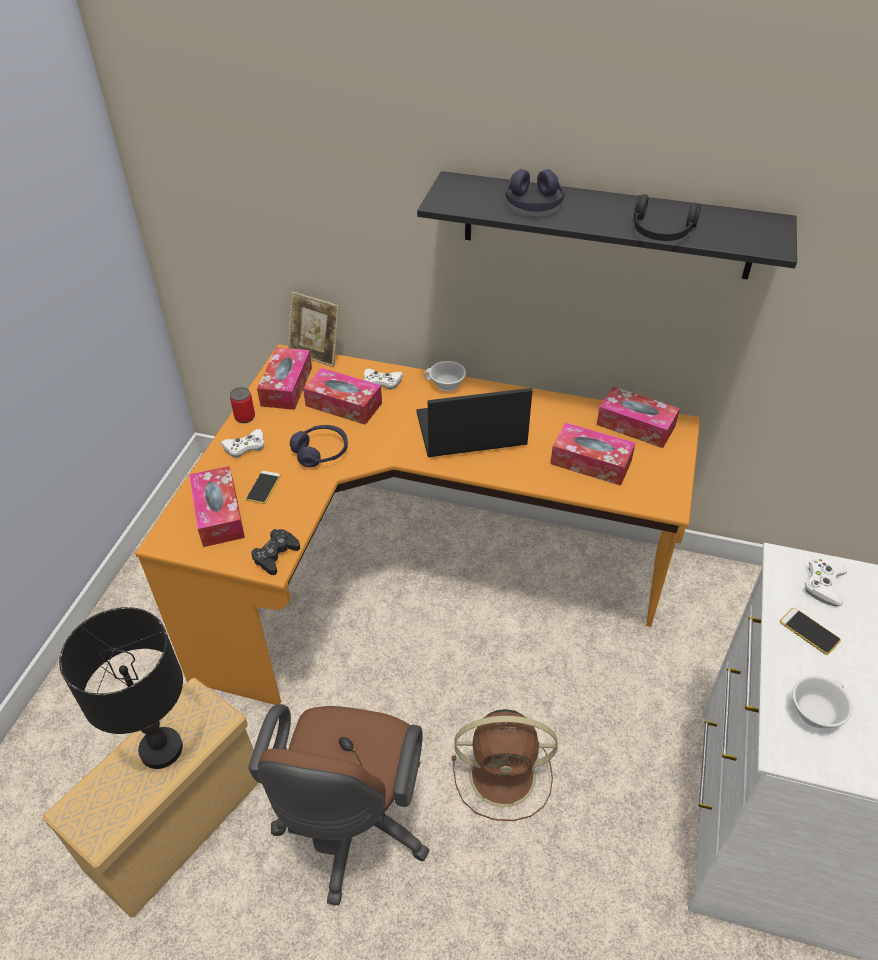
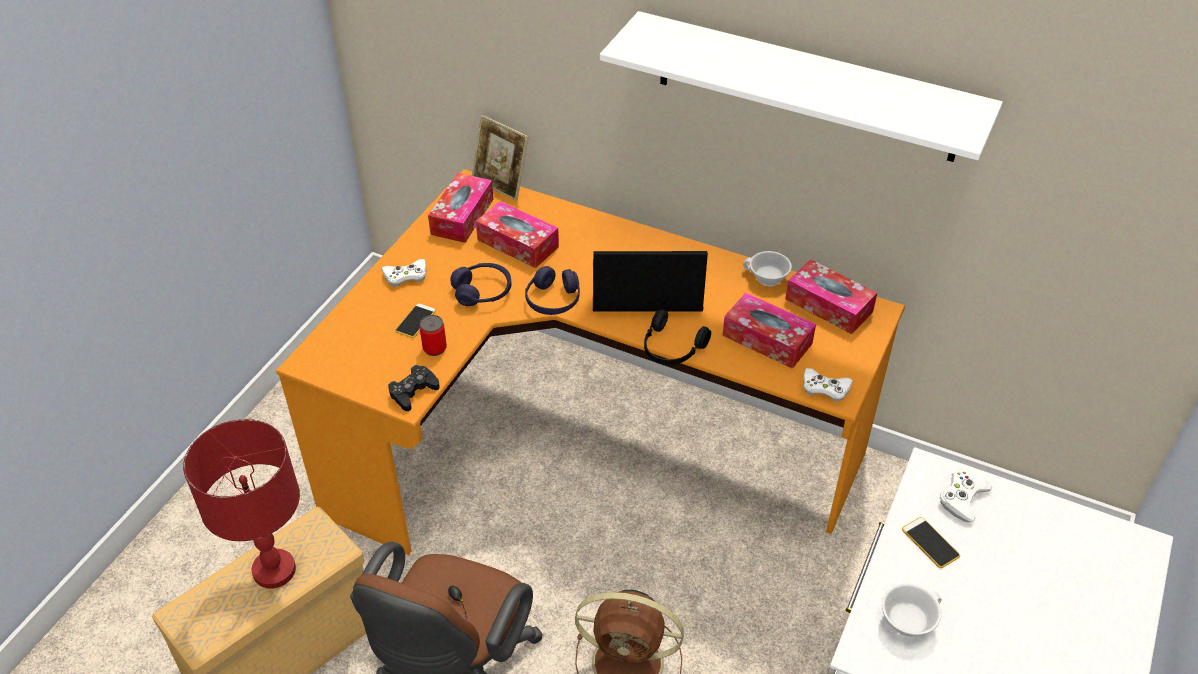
camera: 10 degrees right, 0 degrees up
black table lamp [59,607,183,769] -> red table lamp [183,419,300,589]
tissue box [189,466,245,547] -> none
can [230,387,255,423] -> can moved to [419,315,447,356]
white game controller [364,369,403,390] -> white game controller moved to [803,368,853,402]
black shelf [417,171,797,279] -> white shelf [600,11,1003,162]
white cup [424,361,466,391] -> white cup moved to [743,251,792,286]
purple headphones [506,169,565,212] -> purple headphones moved to [525,266,580,315]
black headphones [634,194,701,241] -> black headphones moved to [644,310,711,365]

